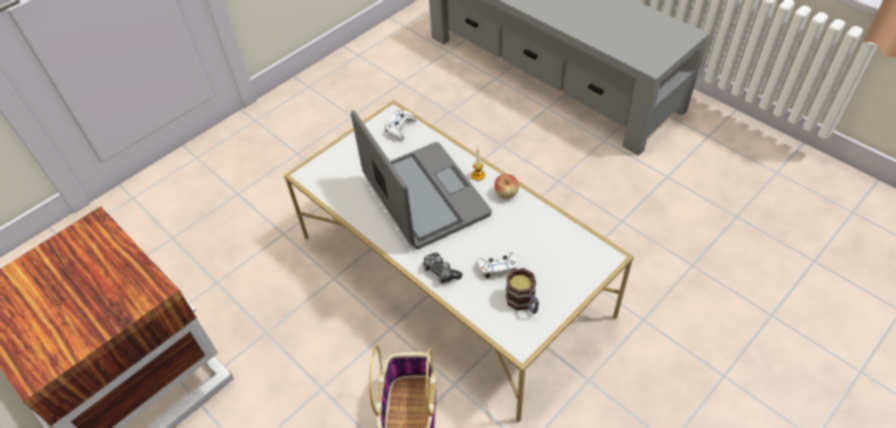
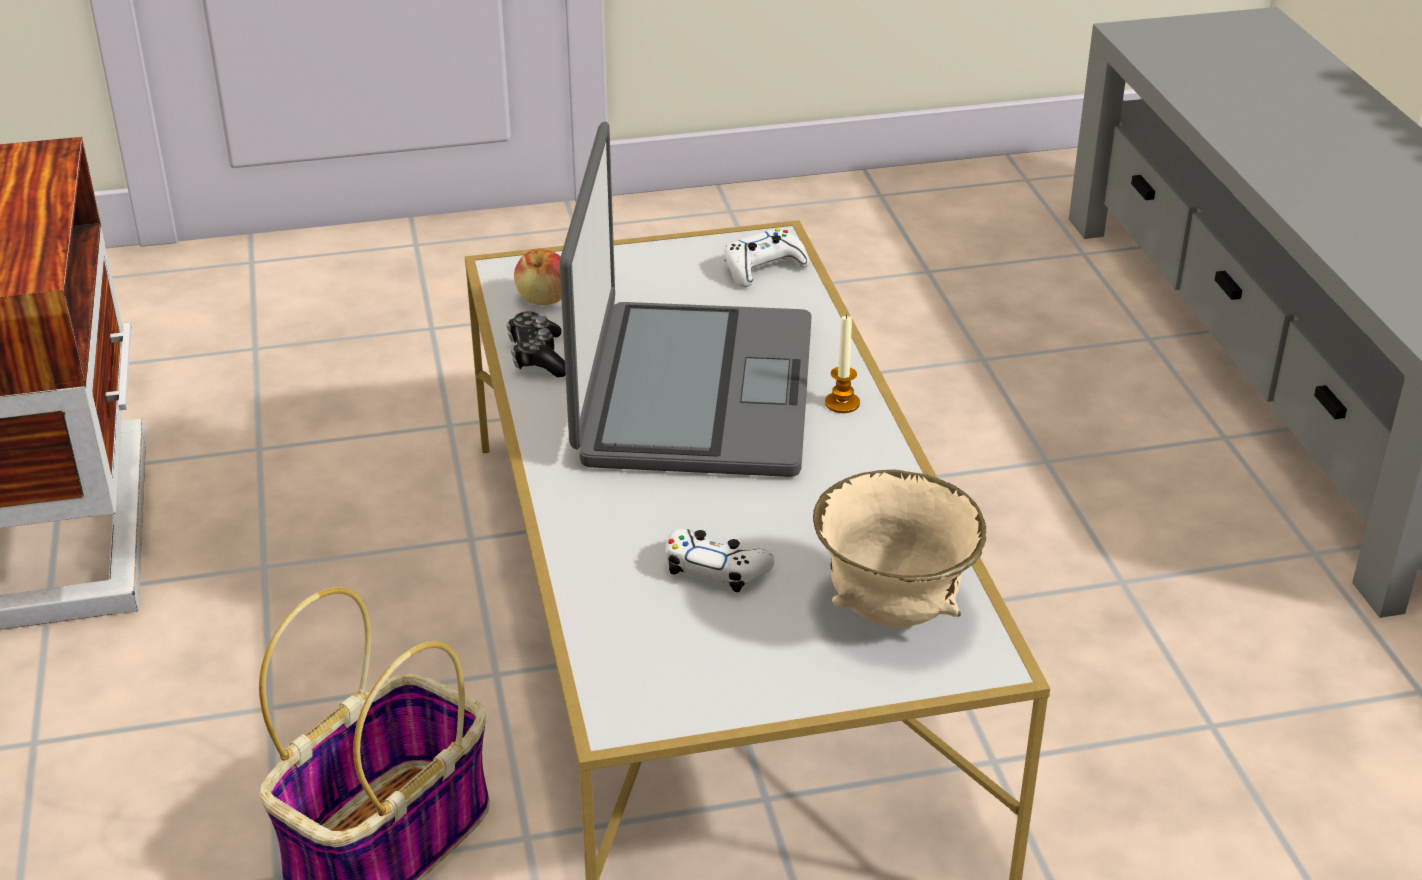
camera: 30 degrees right, 15 degrees down
game controller [422,253,462,284] -> game controller moved to [506,312,566,378]
apple [494,174,519,199] -> apple moved to [514,249,561,305]
mug [506,268,539,314] -> none
none -> beige bowl [813,469,986,628]

